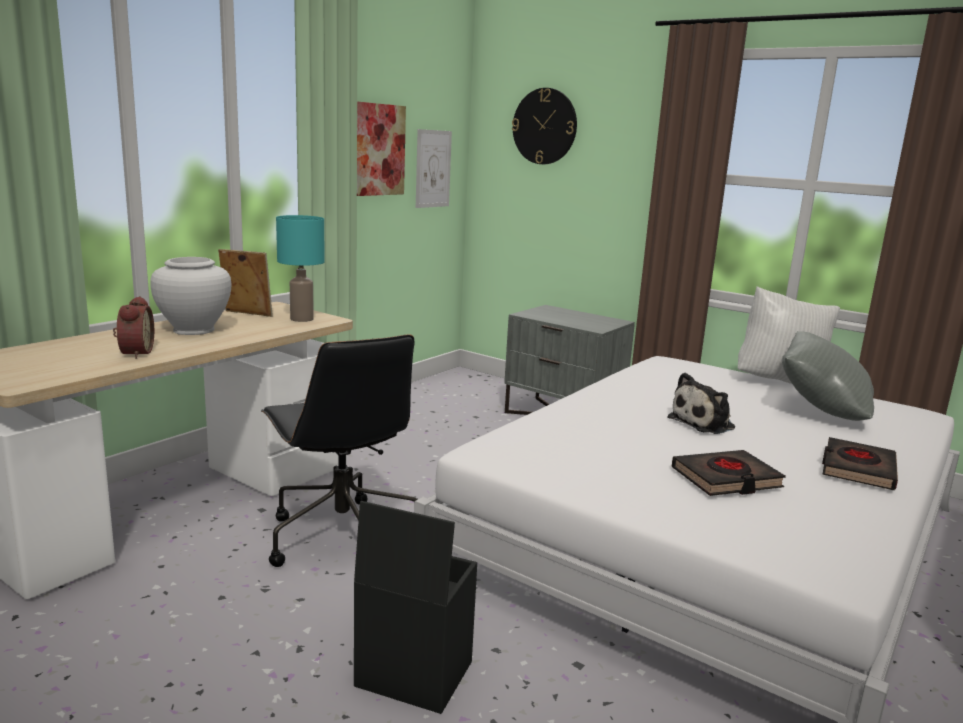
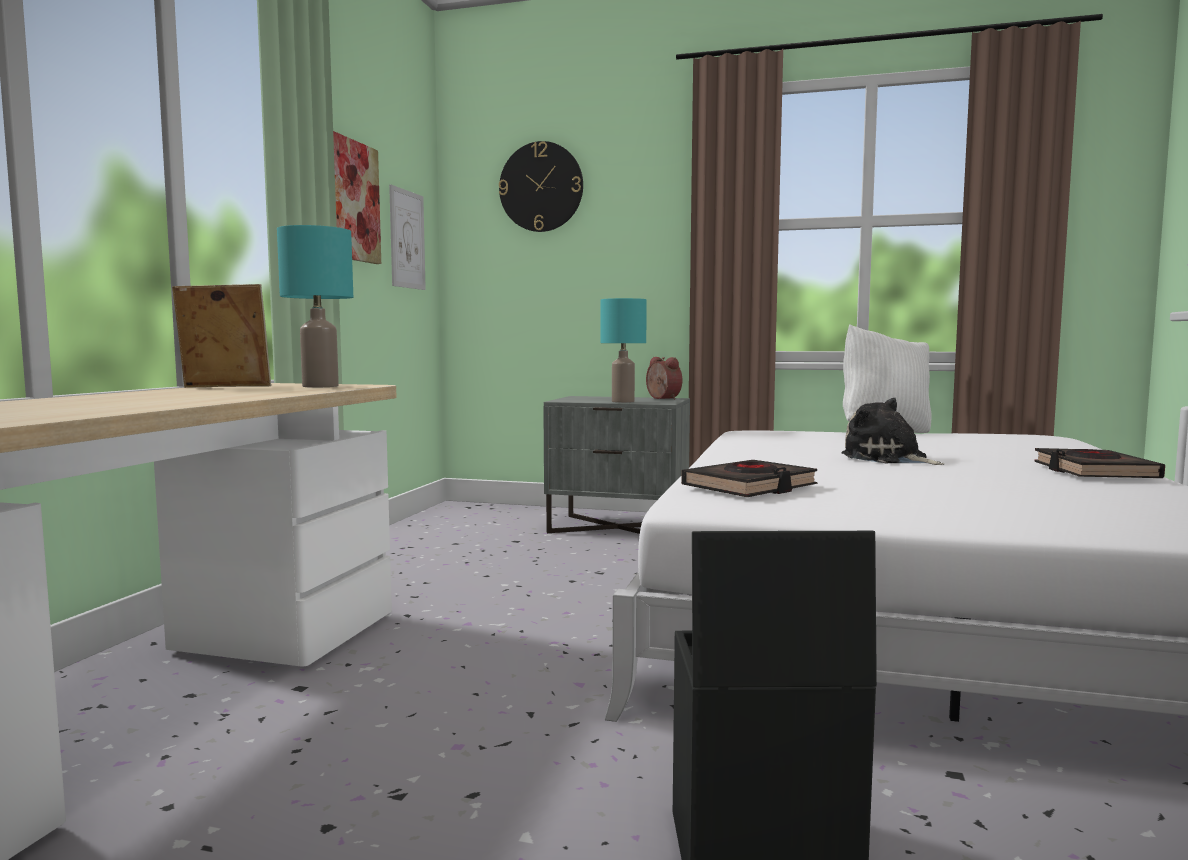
camera: 20 degrees left, 10 degrees down
alarm clock [113,296,154,359] -> alarm clock moved to [646,357,682,400]
white vase [150,257,231,335] -> none
black office chair [261,334,418,567] -> none
plush toy [667,373,735,434] -> plush toy turned 105 degrees clockwise [841,398,945,465]
black book [672,450,786,496] -> black book moved to [681,460,817,497]
grey pillow [782,331,874,421] -> none
none -> turquoise table lamp [601,298,647,403]

